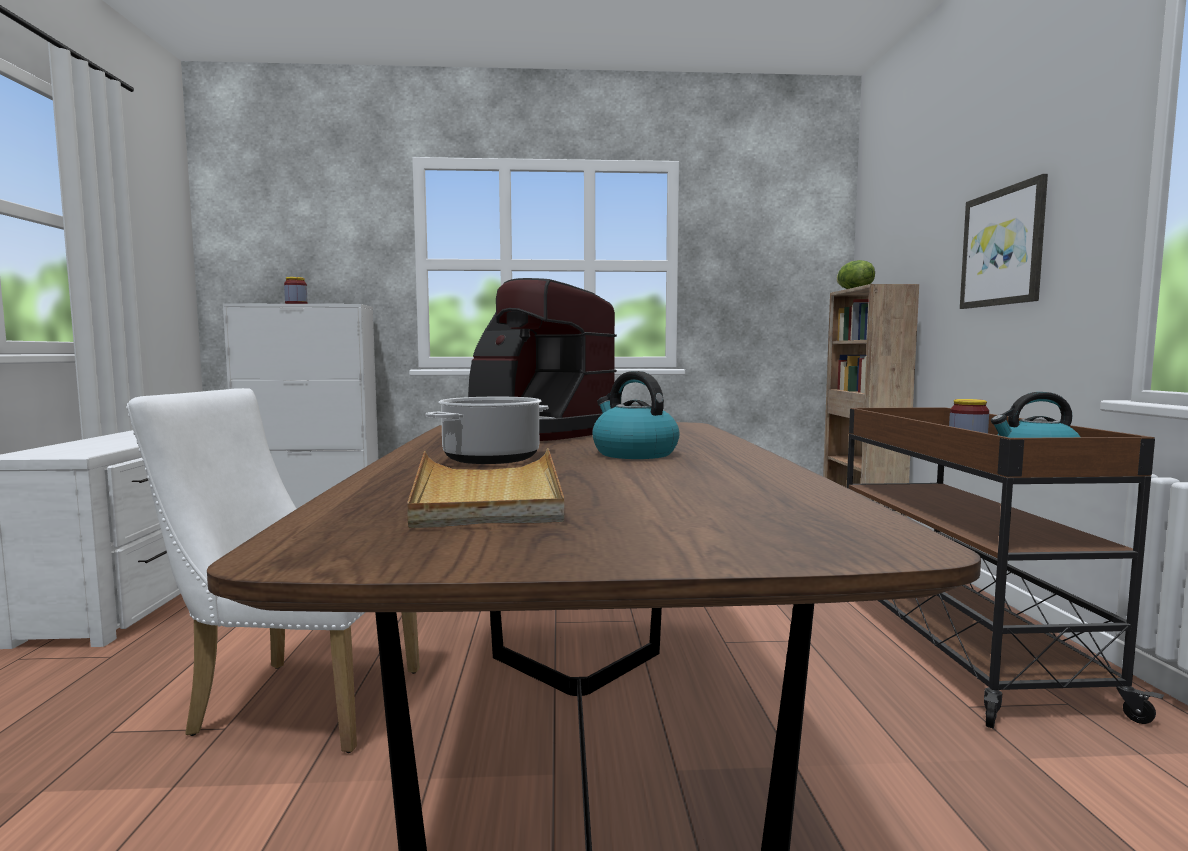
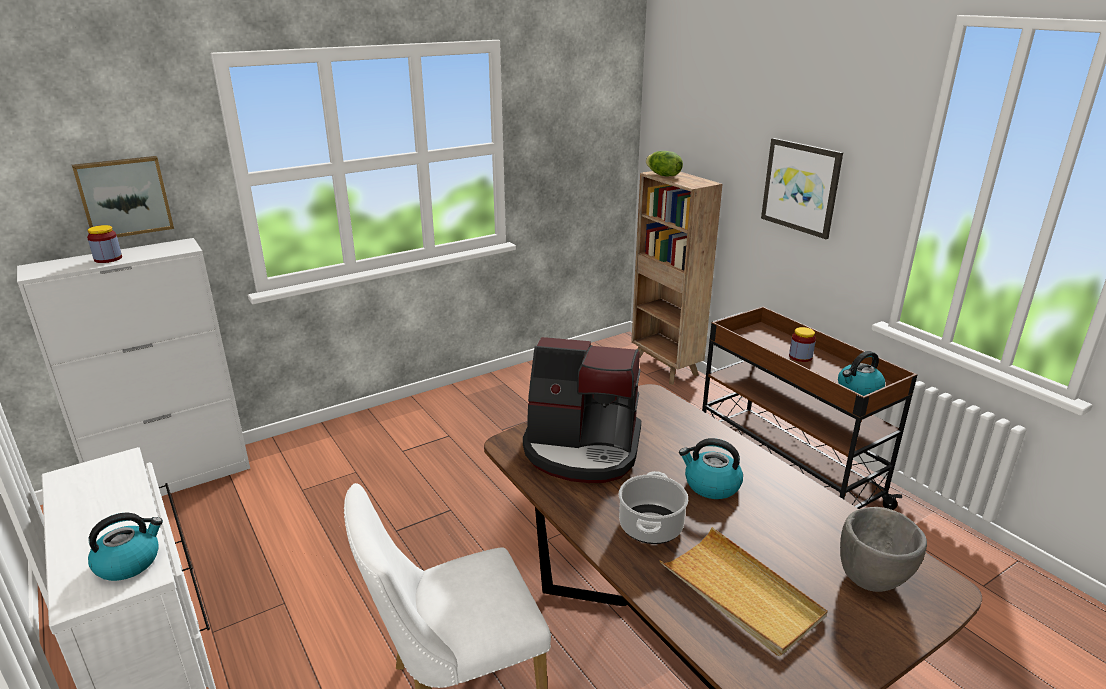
camera: 30 degrees left, 20 degrees up
none -> picture [72,156,174,237]
none -> kettle [88,513,163,581]
none -> grey bowl [840,507,927,592]

